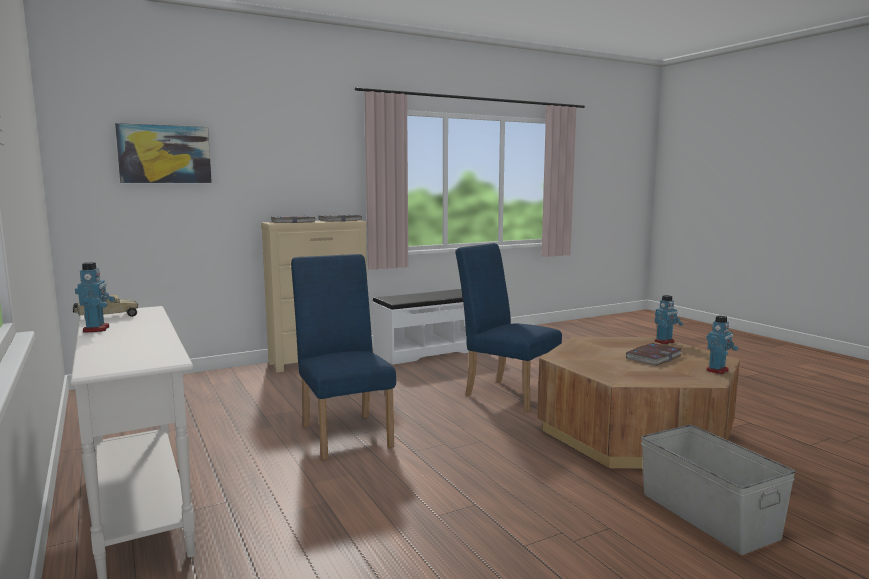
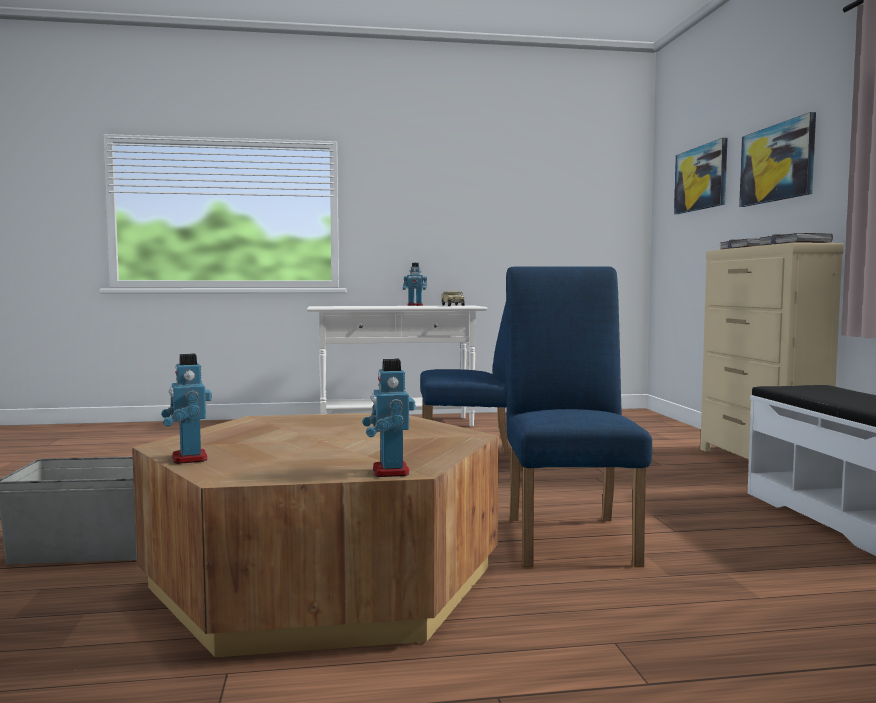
camera: 110 degrees right, 5 degrees down
blue chair [455,243,562,412] -> blue chair turned 60 degrees counterclockwise [506,267,652,567]
book [626,343,682,366] -> none
none -> picture [739,112,816,207]

